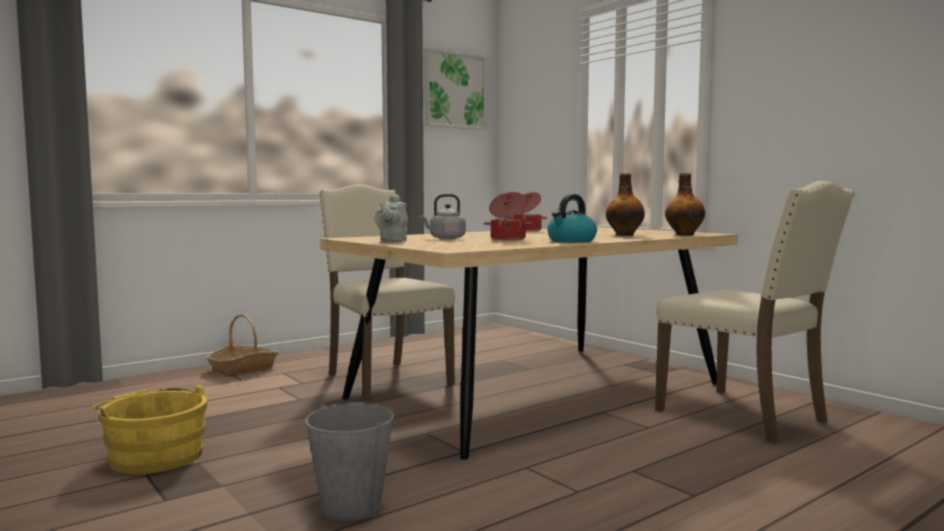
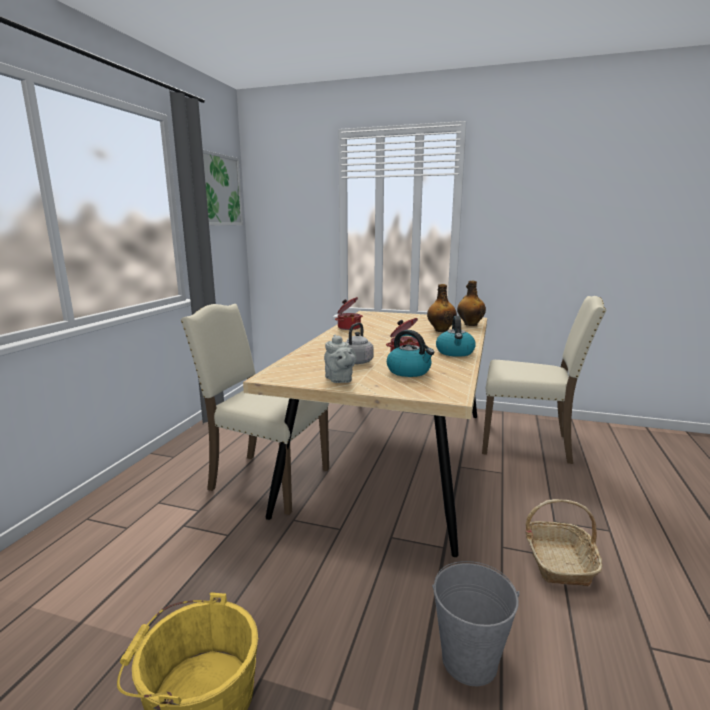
camera: 35 degrees left, 10 degrees up
basket [206,315,279,376] -> basket moved to [525,499,603,586]
none -> kettle [387,330,435,377]

